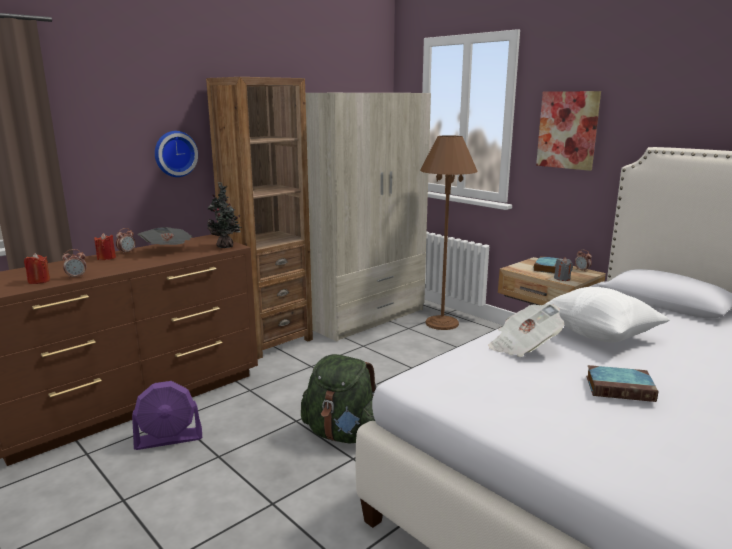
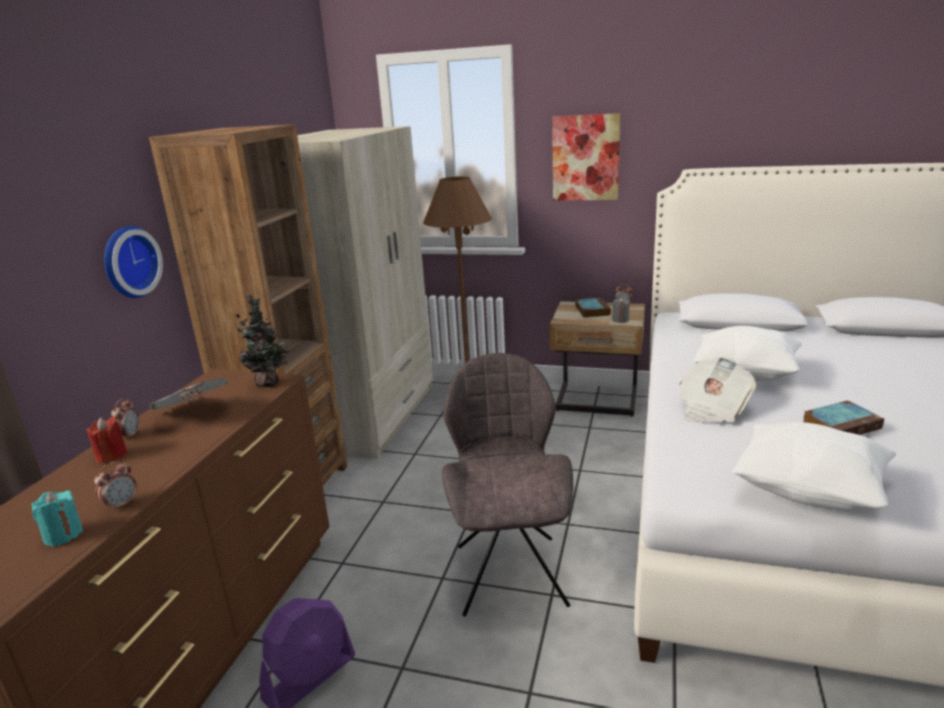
camera: 30 degrees left, 5 degrees up
red candle [24,253,50,284] -> turquoise candle [32,491,83,547]
green backpack [301,354,377,444] -> grey chair [442,353,573,616]
none -> white pillow [732,422,896,510]

